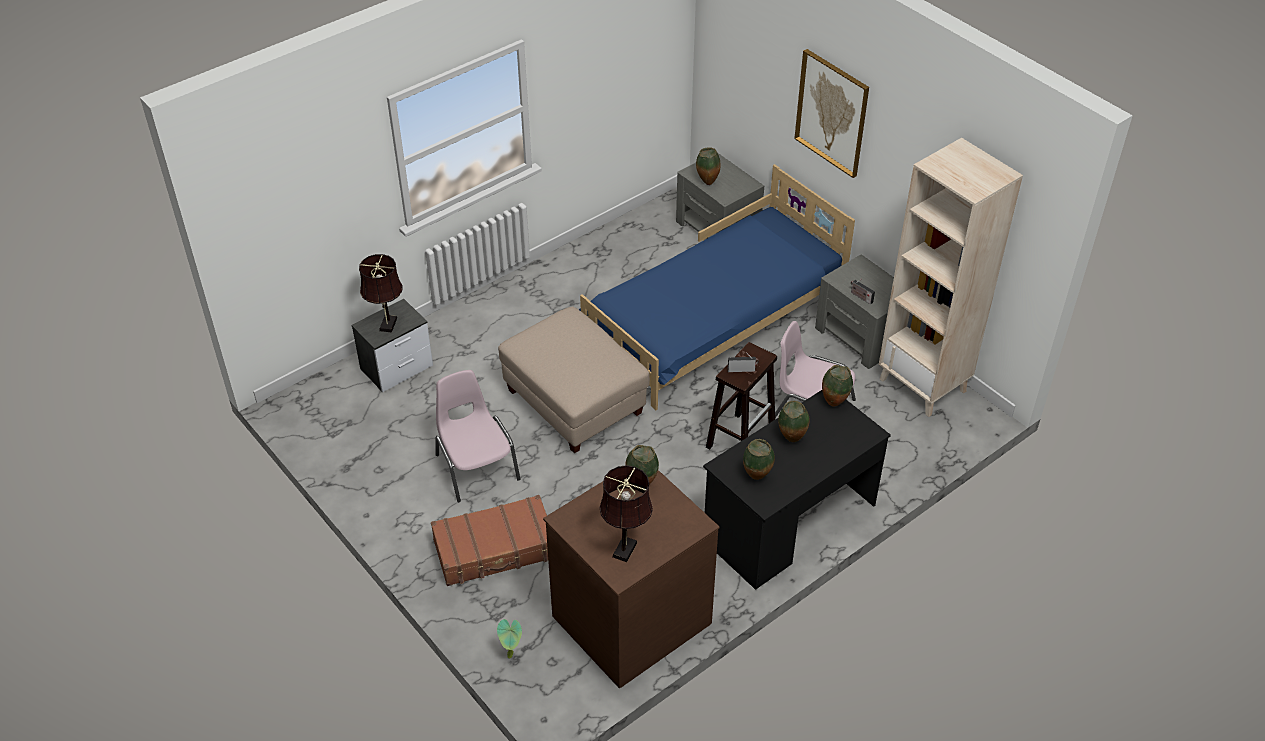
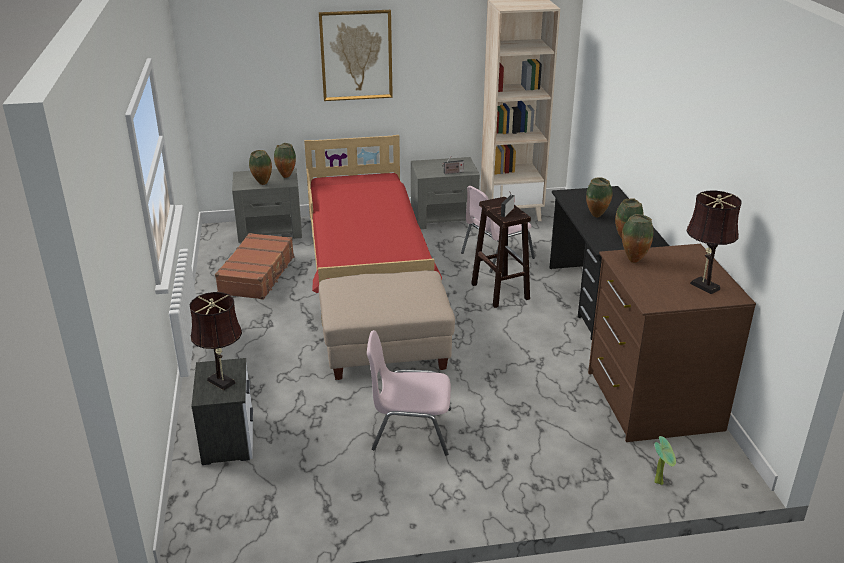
camera: 60 degrees left, 15 degrees down
brown suitcase [431,495,548,586] -> brown suitcase moved to [215,233,295,300]
blue bed [579,164,855,410] -> red bed [304,135,442,326]
vase [822,365,853,406] -> vase moved to [274,143,296,178]

